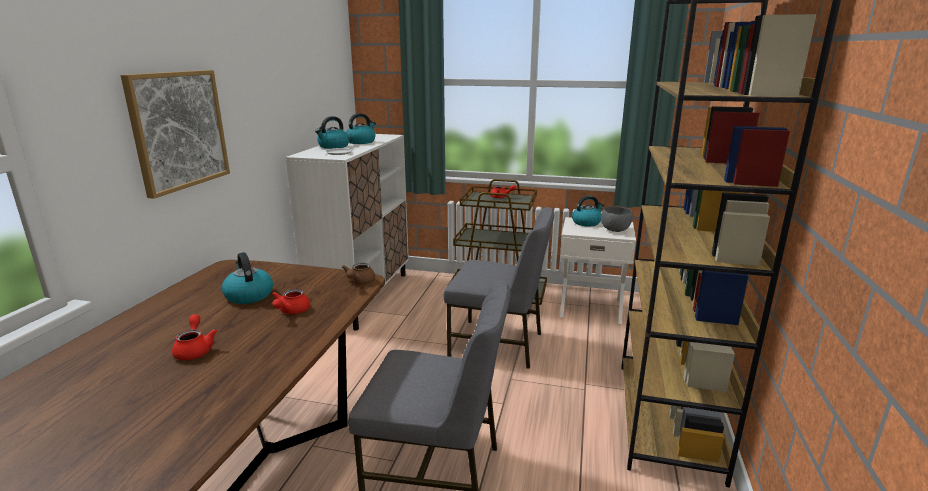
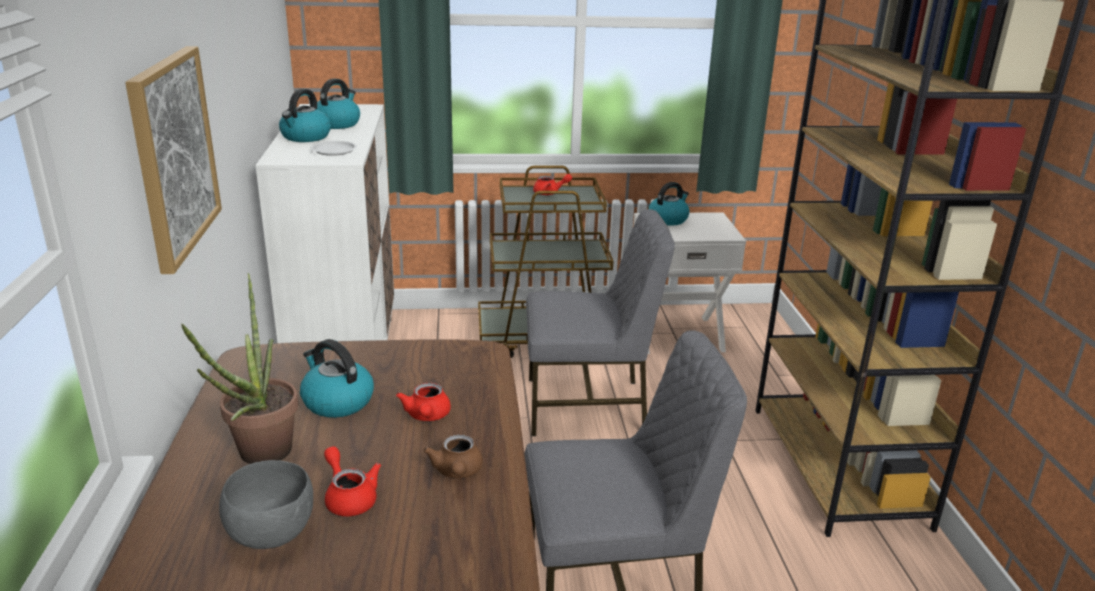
camera: 20 degrees left, 5 degrees up
brown teapot [342,263,375,284] -> brown teapot moved to [423,434,483,478]
grey bowl [601,206,633,232] -> grey bowl moved to [219,460,313,549]
none -> potted plant [181,273,298,464]

